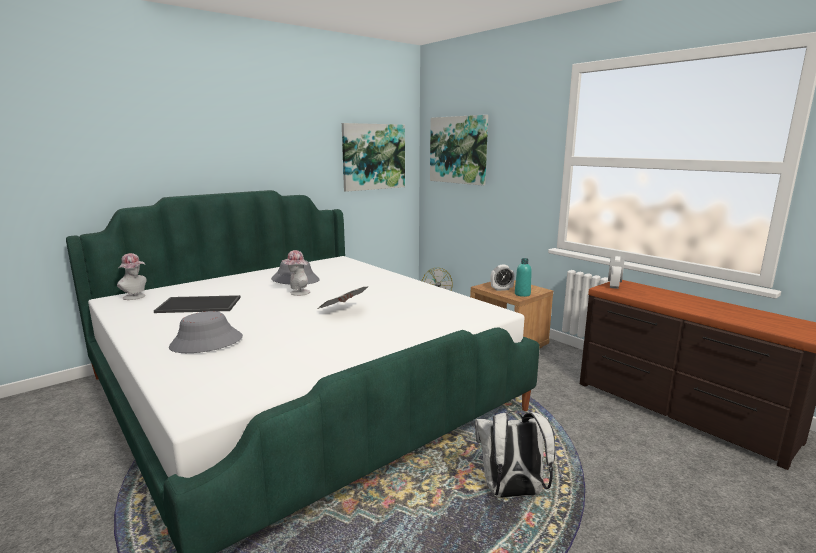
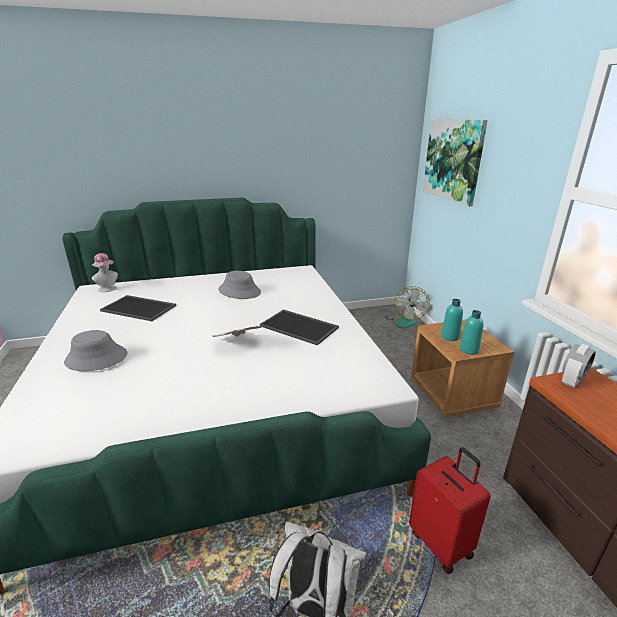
camera: 25 degrees right, 10 degrees up
hat [282,250,310,296] -> none
picture [342,123,405,192] -> none
alarm clock [490,265,515,291] -> turquoise bottle [441,299,463,341]
none -> tray [260,309,339,345]
none -> red suitcase [409,447,491,574]

